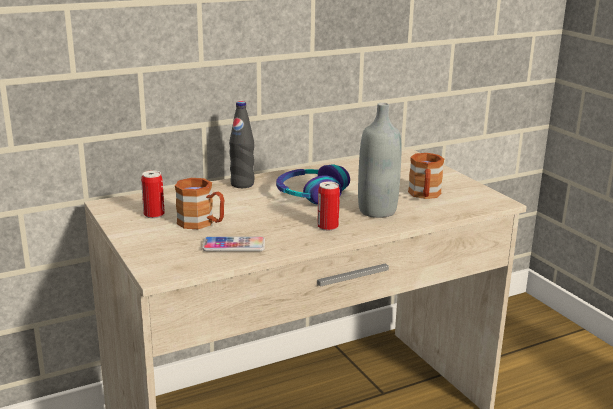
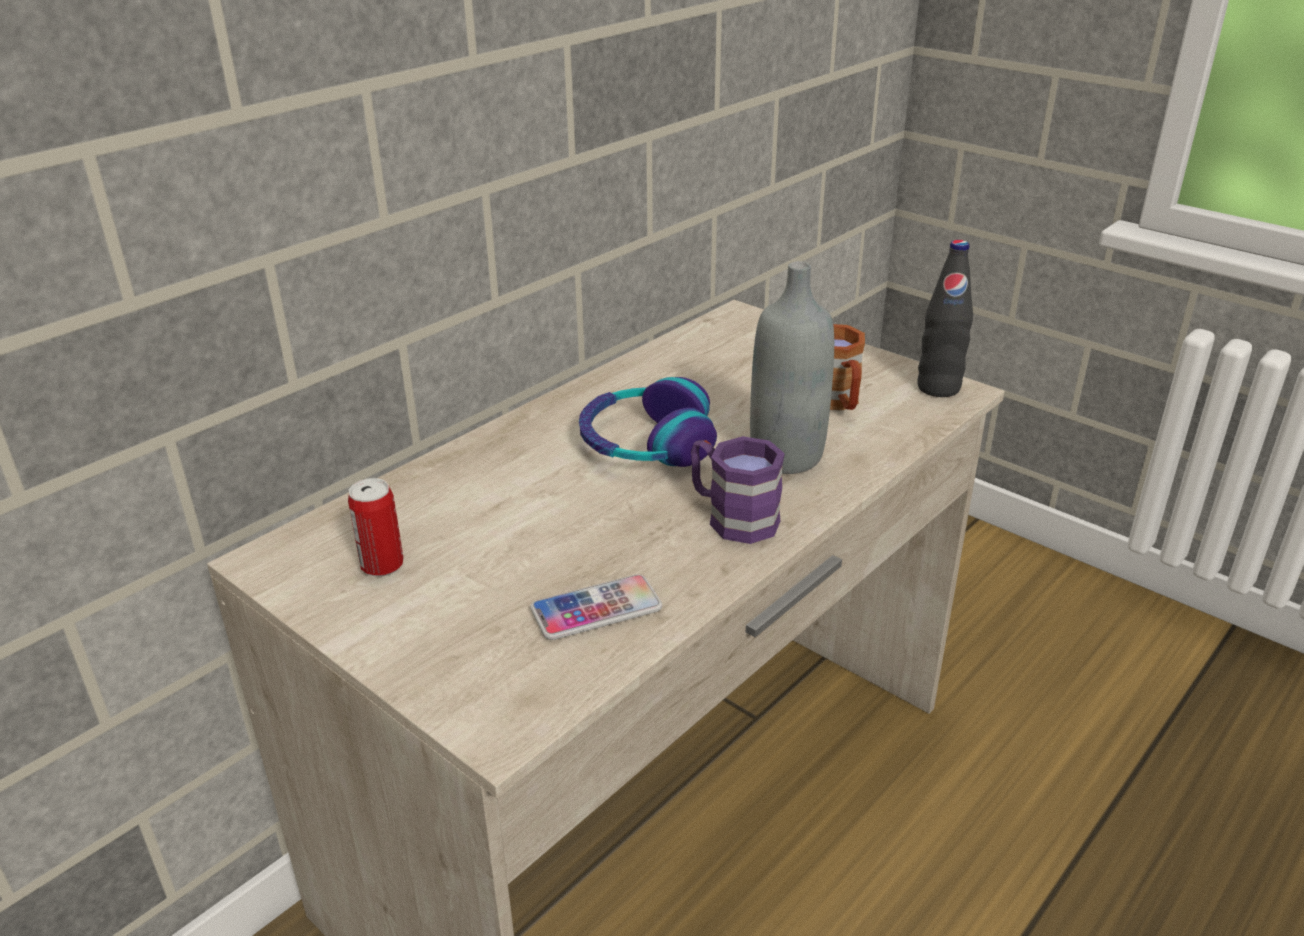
camera: 20 degrees left, 10 degrees up
brown mug [175,178,224,229] -> none
black bottle [229,101,255,188] -> black bottle moved to [917,240,973,397]
can [317,181,340,231] -> purple mug [691,436,785,544]

